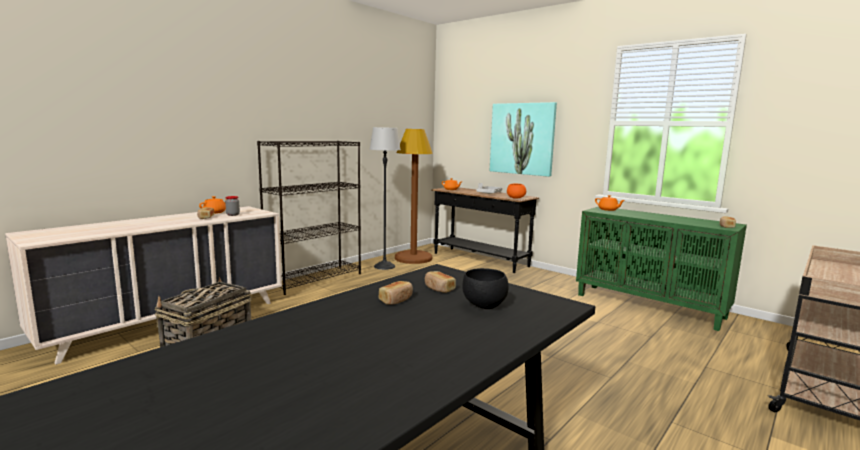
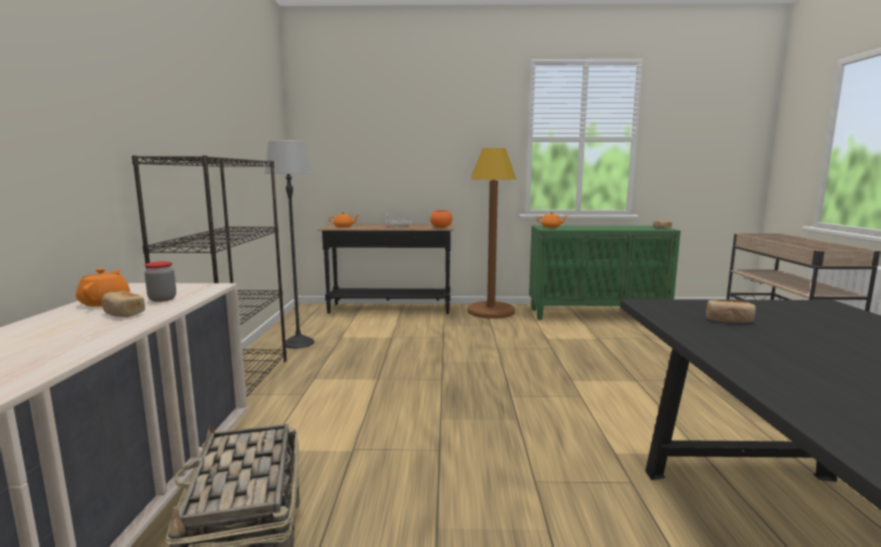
camera: 40 degrees left, 0 degrees up
bread [379,281,413,305] -> none
brown floor lamp [395,129,433,264] -> brown floor lamp moved to [468,148,516,319]
black bowl [462,268,509,309] -> none
picture [490,102,557,177] -> none

